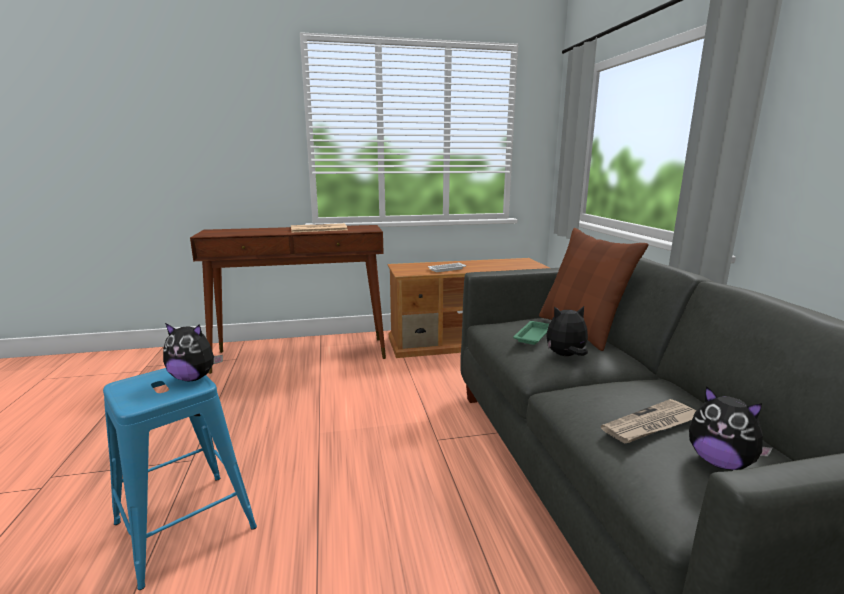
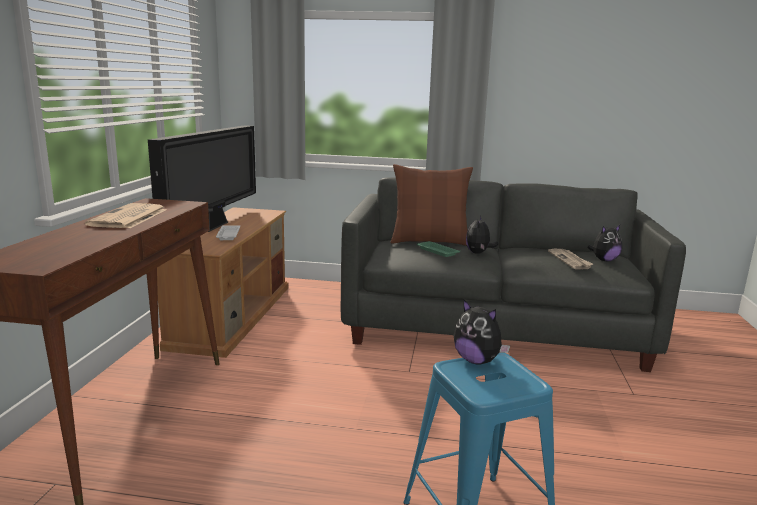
camera: 70 degrees left, 0 degrees up
plush toy [163,323,223,381] -> plush toy turned 105 degrees clockwise [454,300,510,365]
none -> television [148,125,256,232]

